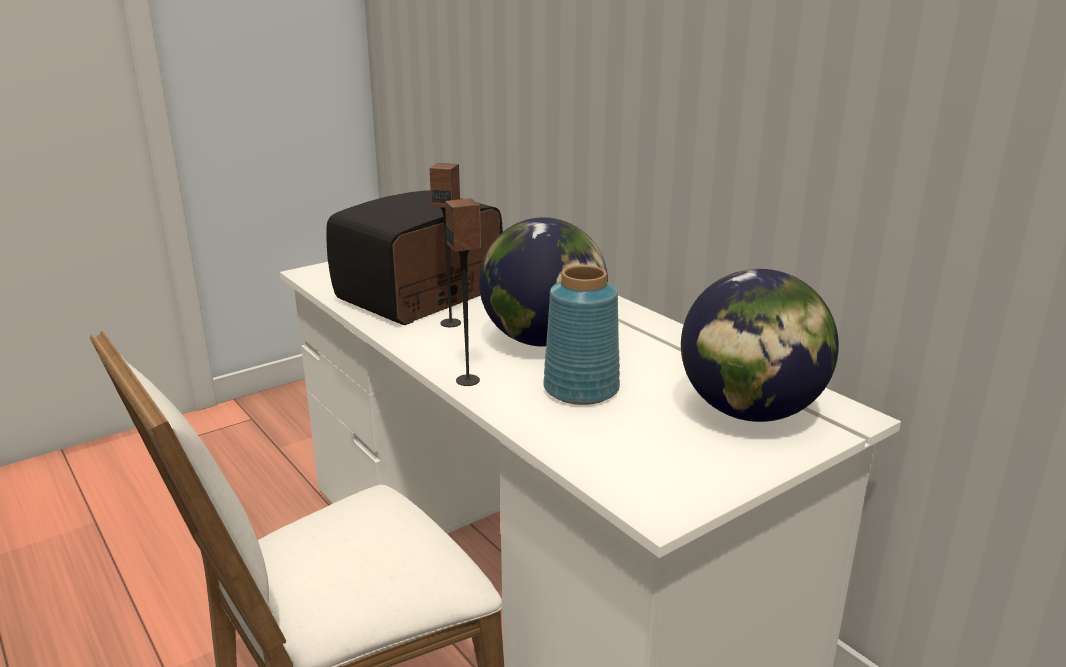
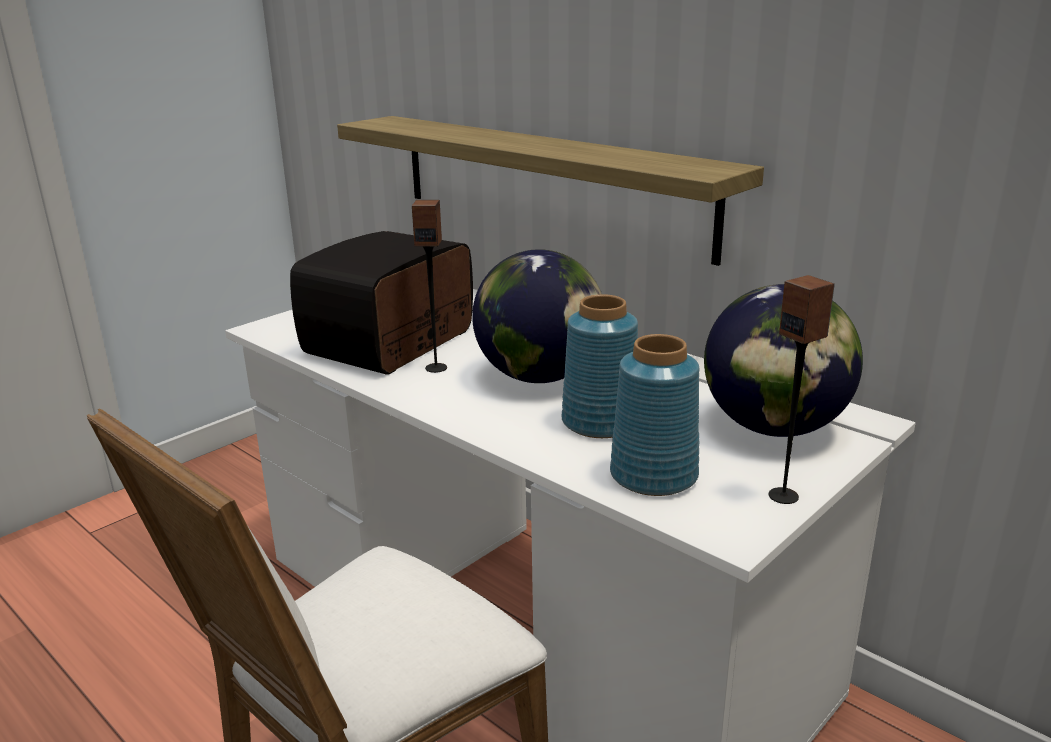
camera: 10 degrees left, 0 degrees up
speaker [445,198,481,386] -> speaker moved to [769,275,835,504]
none -> shelf [337,116,764,266]
none -> blue vase [610,334,699,496]

